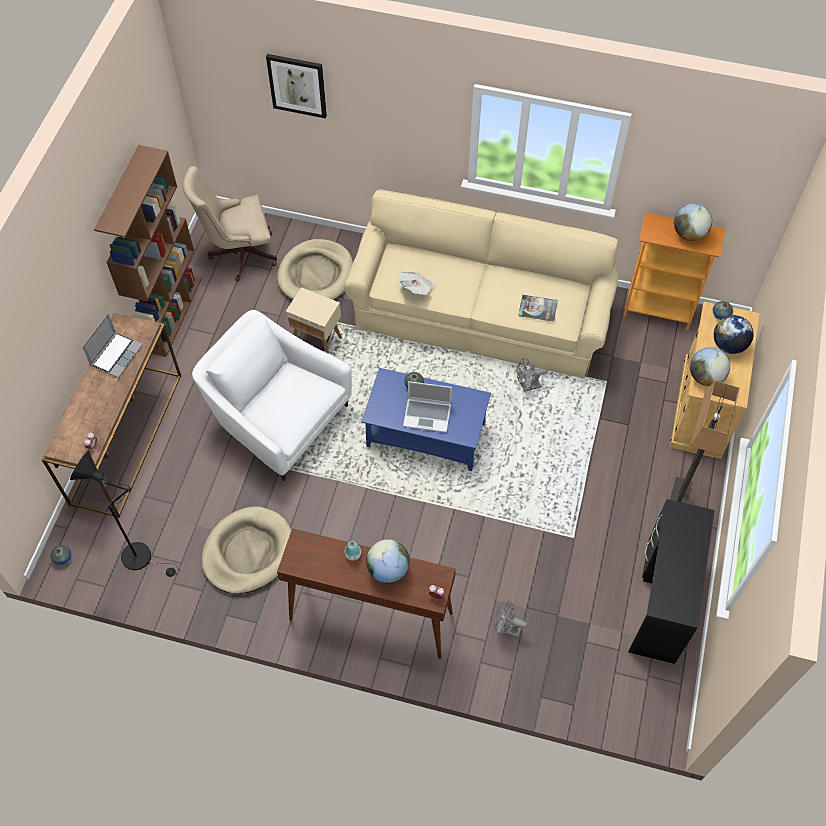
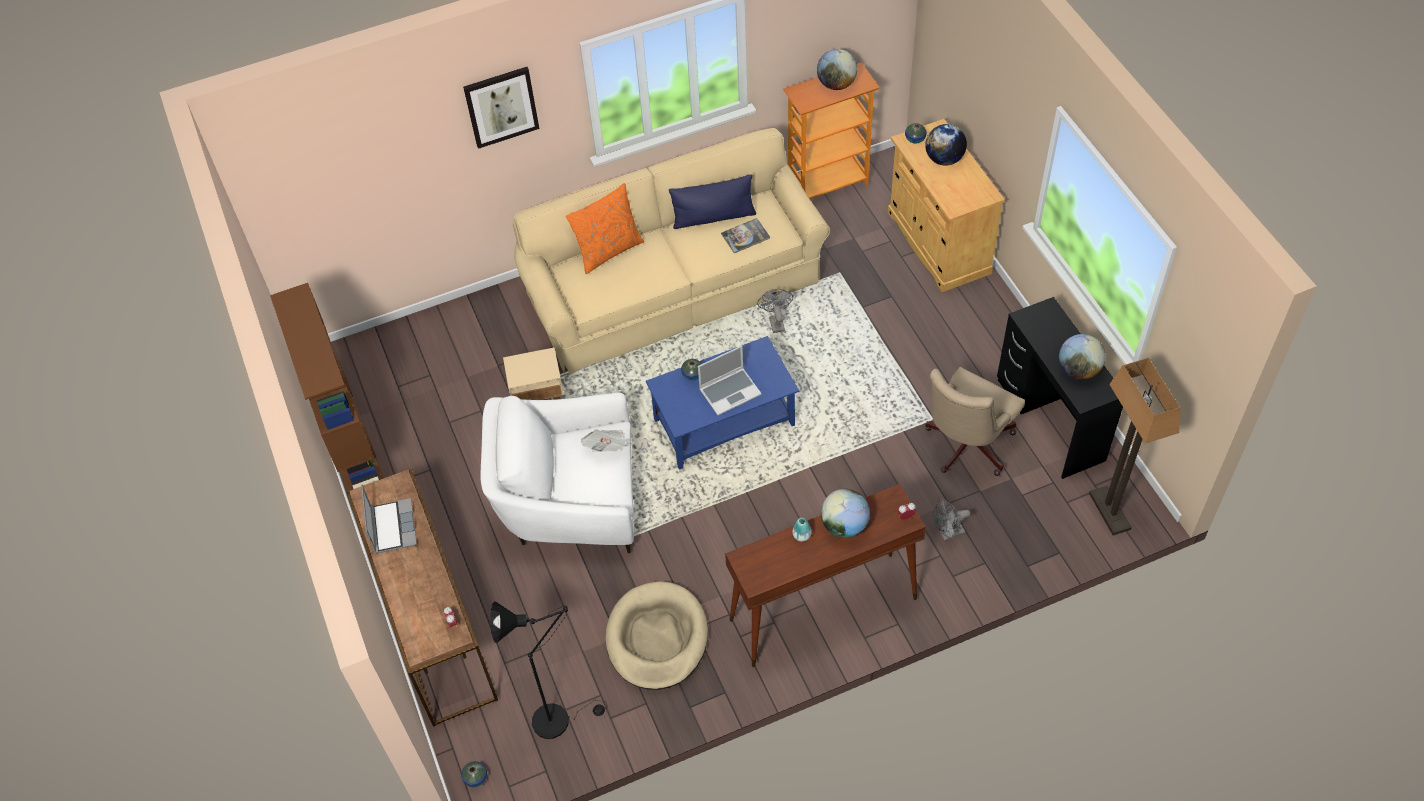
camera: 35 degrees left, 5 degrees down
beige office chair [183,166,277,281] -> beige office chair moved to [925,367,1025,476]
picture [266,54,327,119] -> picture moved to [463,67,539,149]
beige dog bed [277,239,353,300] -> none
newspaper [397,272,435,295] -> newspaper moved to [581,430,626,452]
grey fan [517,358,546,392] -> grey fan turned 135 degrees clockwise [757,289,793,333]
floor lamp [670,381,739,504] -> floor lamp moved to [1089,358,1181,535]
globe [690,347,730,386] -> globe moved to [1059,334,1106,379]
none -> orange pillow [566,183,644,274]
none -> blue pillow [669,174,756,229]

